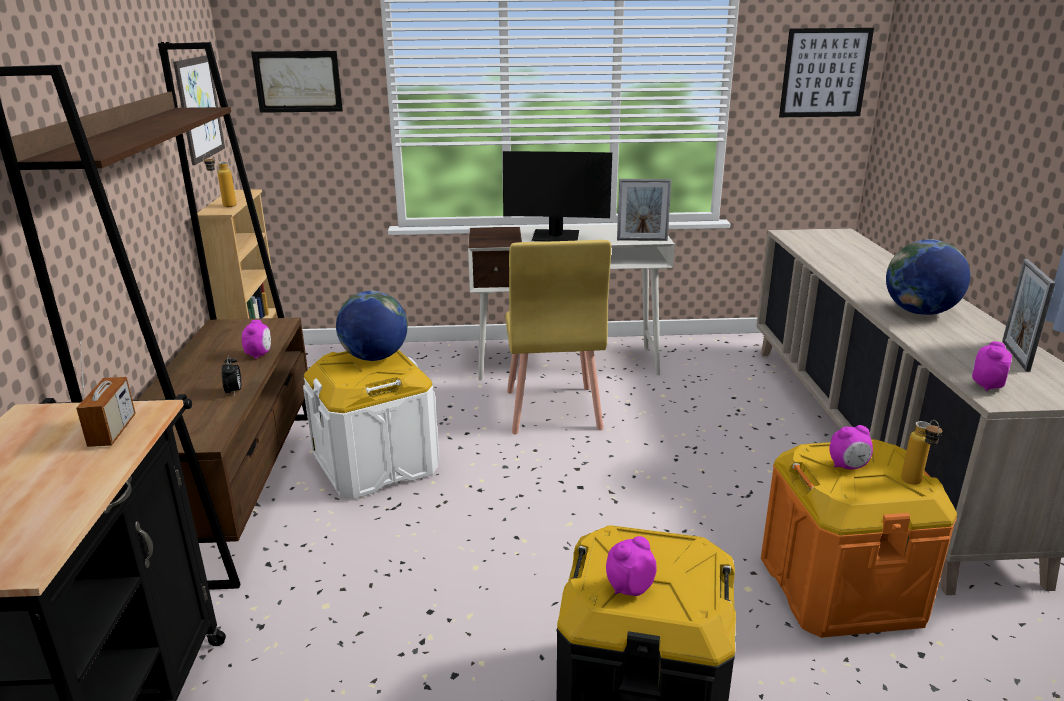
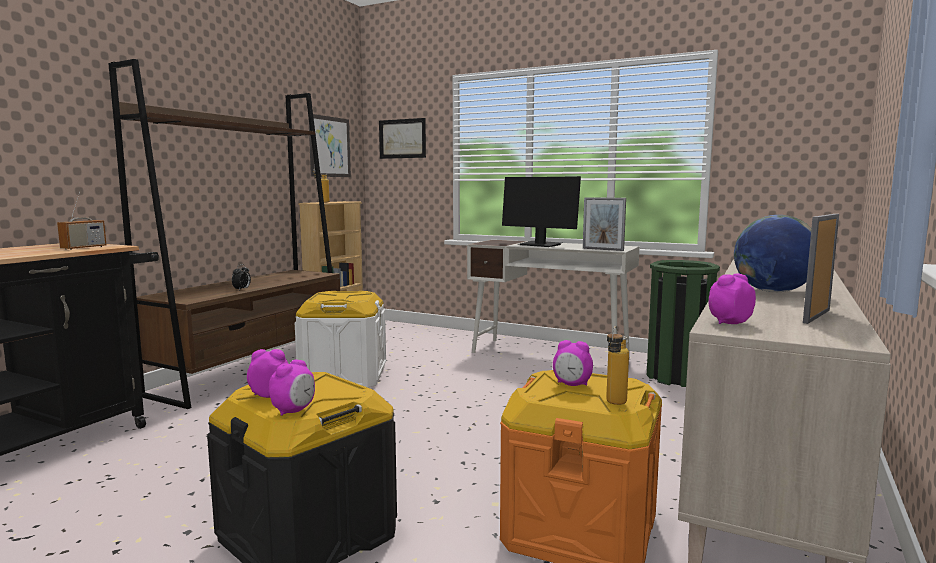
camera: 30 degrees right, 15 degrees down
alarm clock [242,320,271,359] -> alarm clock moved to [269,360,315,416]
globe [336,291,408,361] -> none
yellow chair [505,240,611,434] -> none
picture [779,28,874,117] -> none
none -> green trash can [647,260,720,387]

